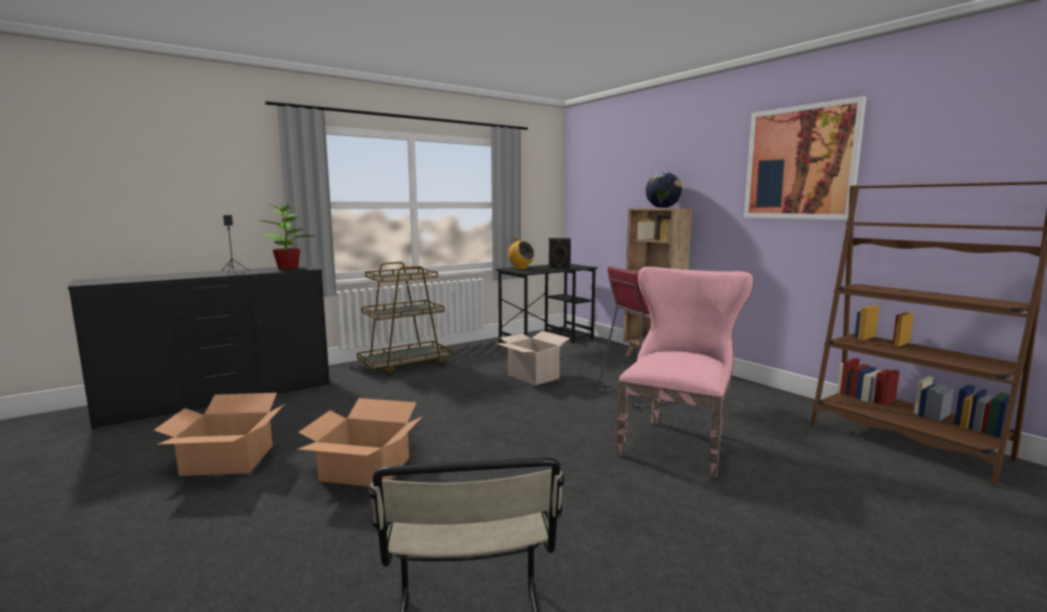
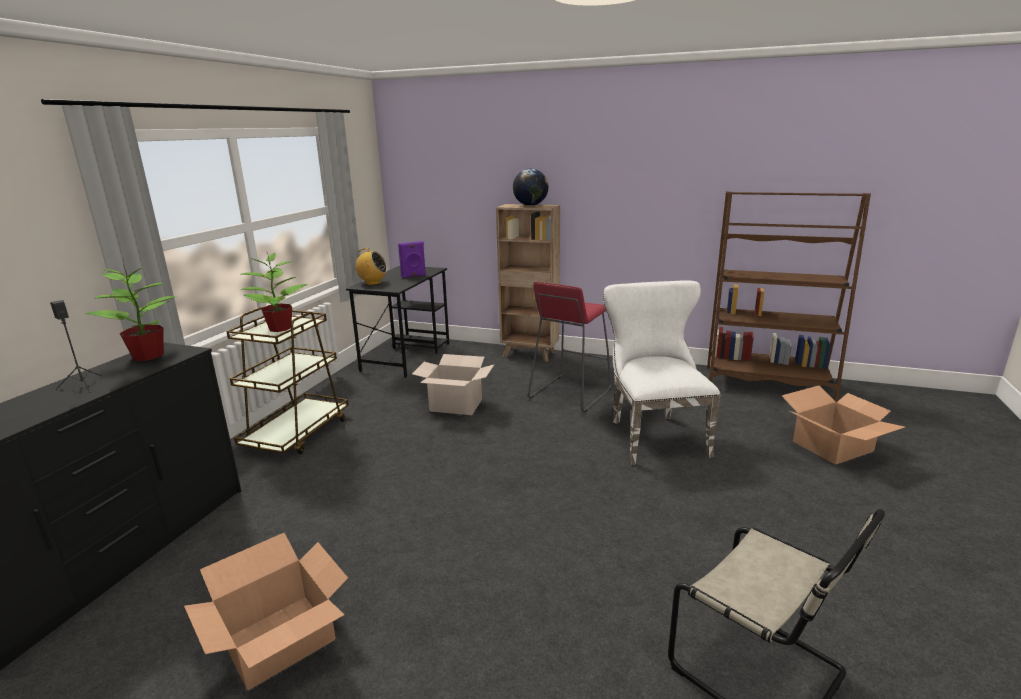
camera: 35 degrees left, 10 degrees up
cardboard box [298,398,423,487] -> cardboard box moved to [782,385,905,465]
black speaker [548,238,571,269] -> purple speaker [398,241,426,278]
pink chair [616,267,754,478] -> white chair [603,280,721,465]
picture [744,96,866,220] -> none
none -> potted plant [241,253,308,332]

